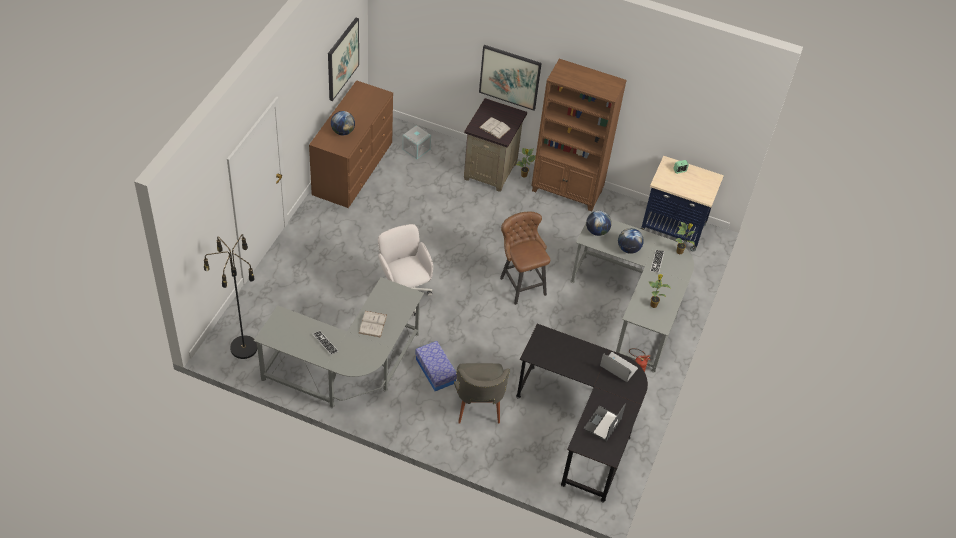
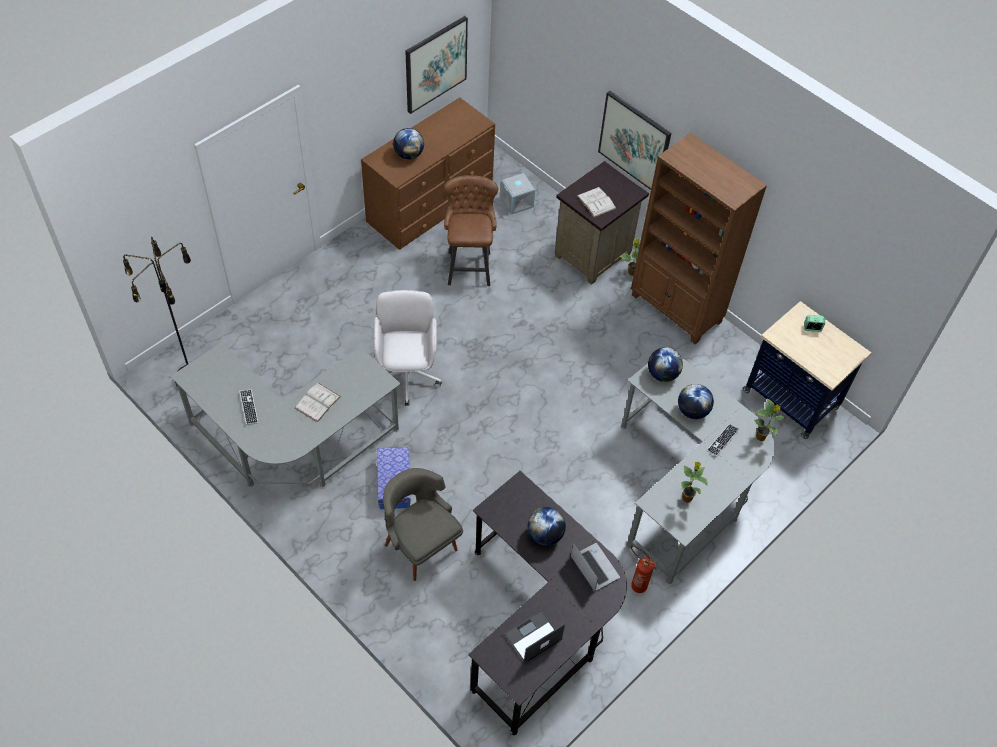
camera: 25 degrees right, 5 degrees up
grey chair [454,363,510,424] -> grey chair turned 120 degrees clockwise [383,468,463,581]
brown stool [500,211,550,305] -> brown stool moved to [444,175,498,286]
none -> globe [528,507,566,545]

